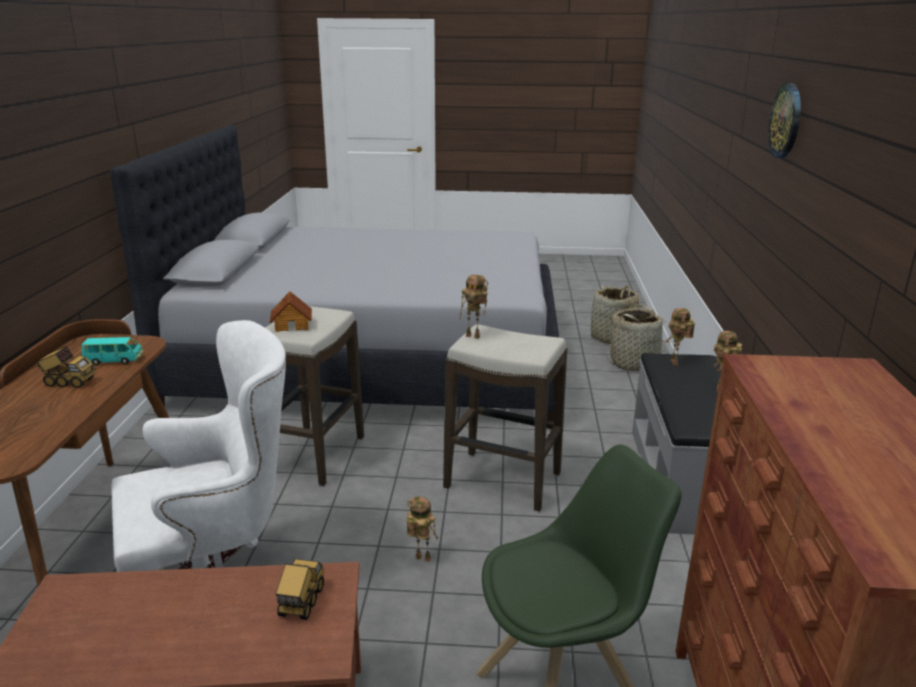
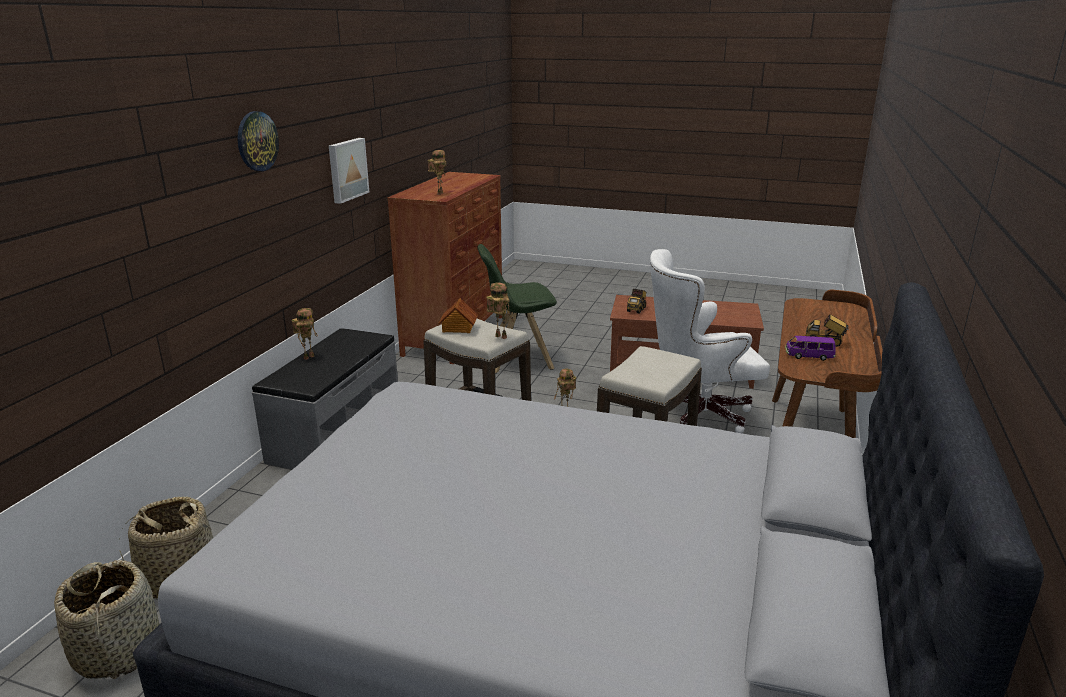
camera: 165 degrees left, 0 degrees up
turquoise toy car [81,337,143,365] -> purple toy car [785,336,836,361]
toy house [270,291,312,332] -> toy house moved to [438,298,478,333]
toy robot [666,308,695,366] -> toy robot moved to [428,150,446,195]
none -> picture [329,138,369,204]

